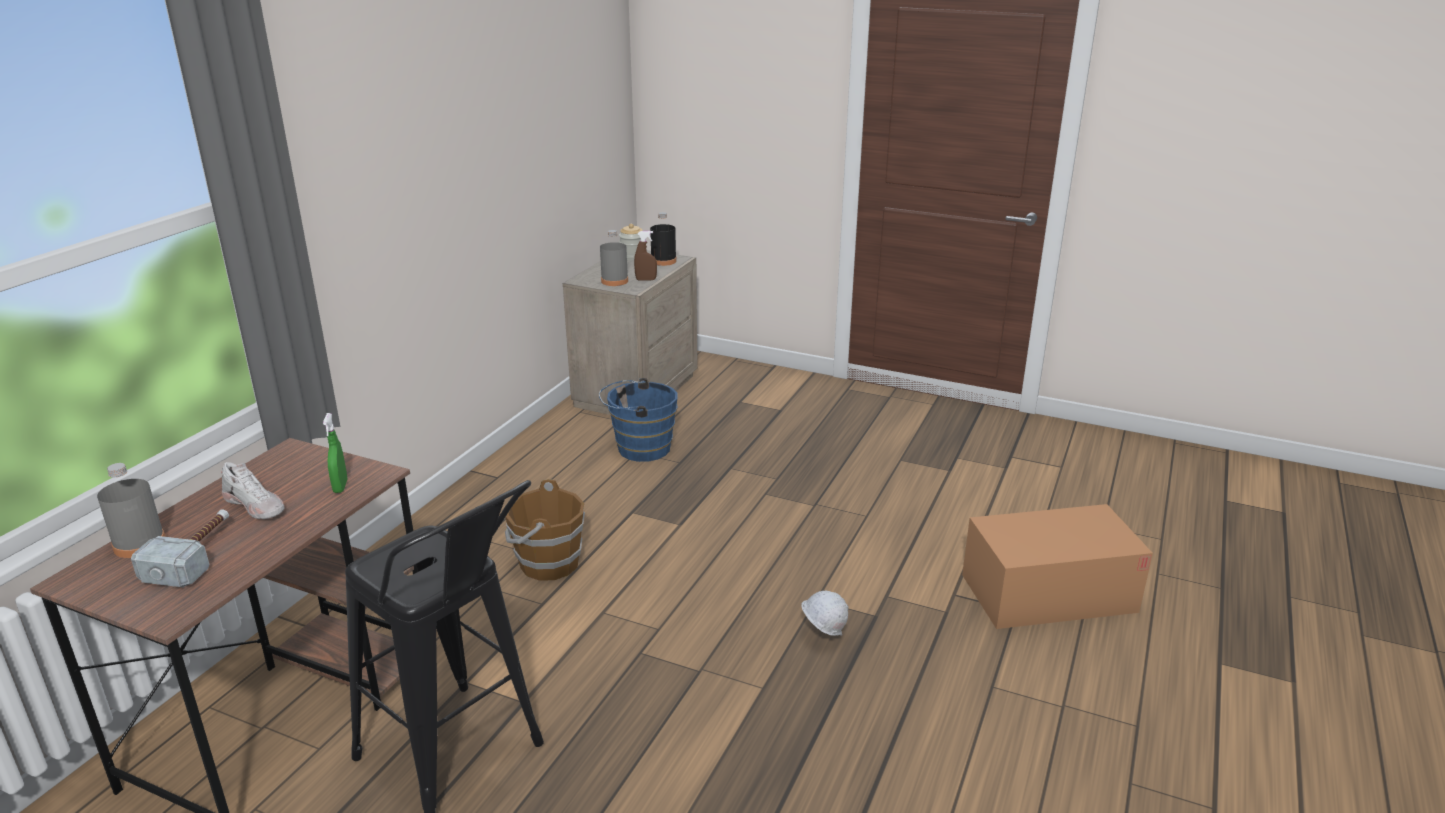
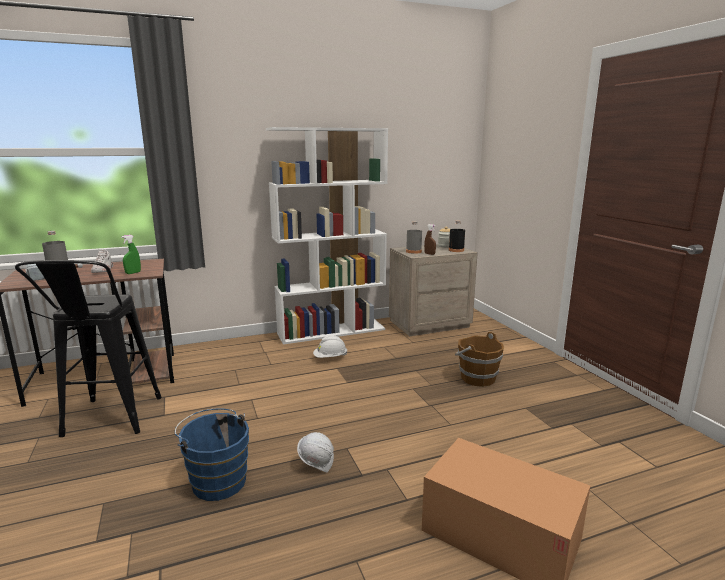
camera: 45 degrees right, 10 degrees down
brown bucket [505,479,585,581] -> brown bucket moved to [455,332,504,387]
blue bucket [599,378,678,462] -> blue bucket moved to [175,408,249,501]
none -> white bookcase [266,127,388,345]
none -> white hard hat [313,335,347,358]

